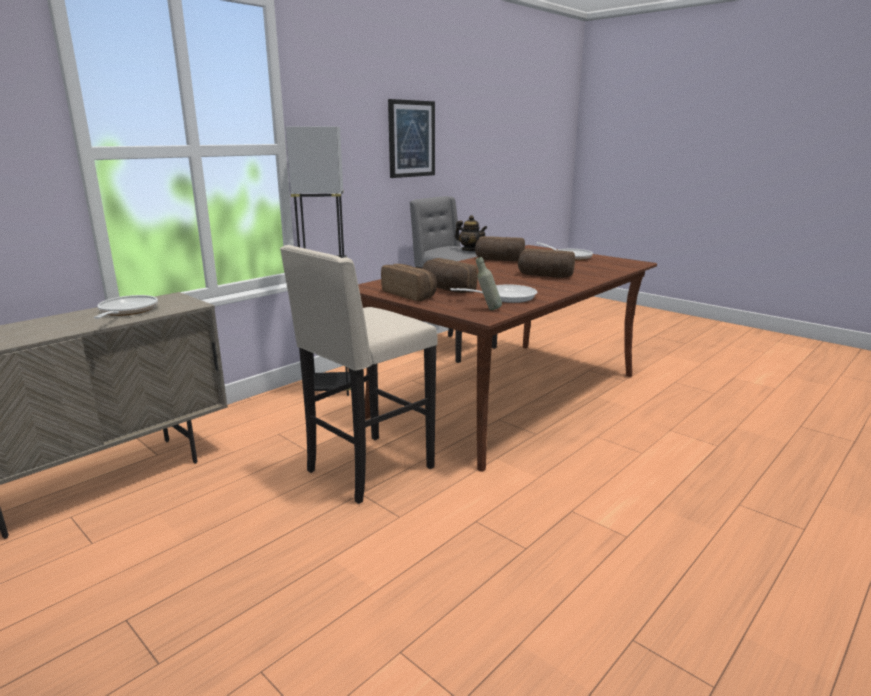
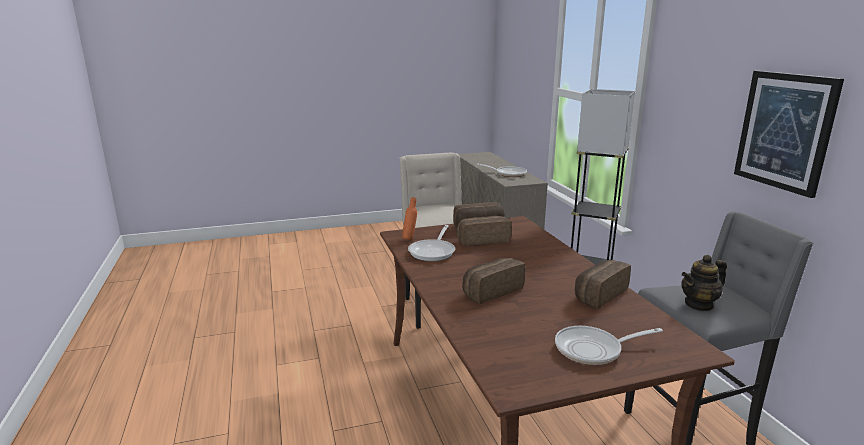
camera: 120 degrees right, 0 degrees up
grey bottle [476,257,502,310] -> orange bottle [402,197,417,240]

